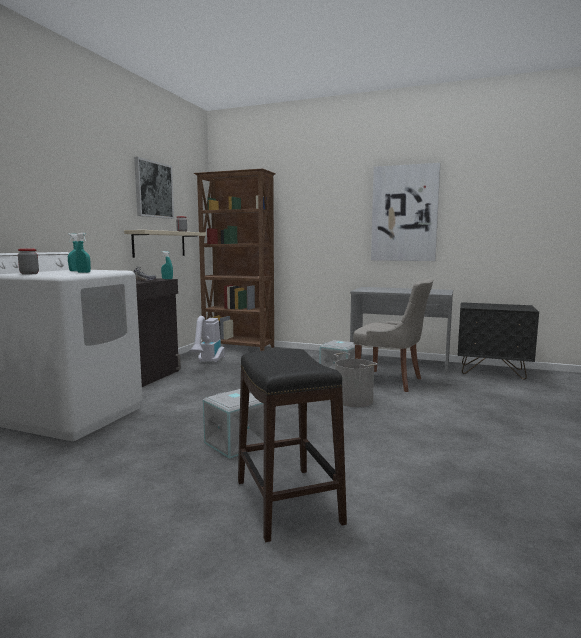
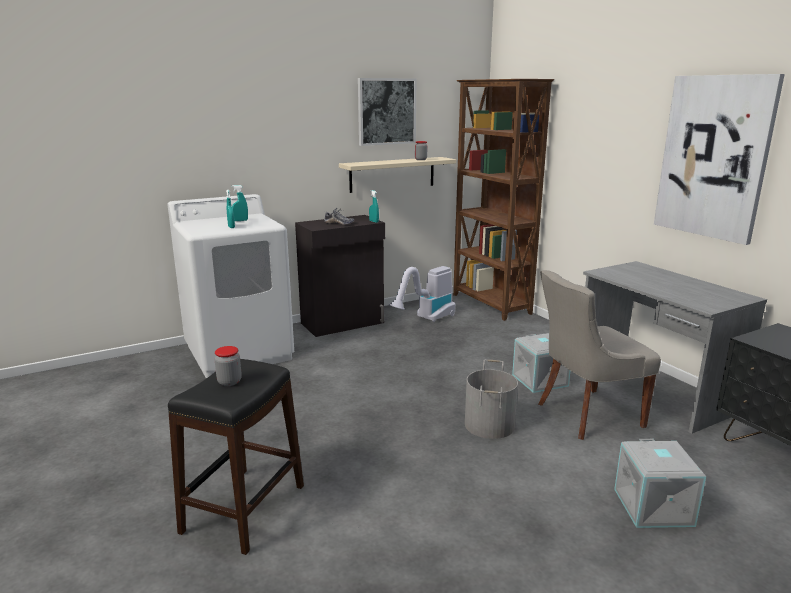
camera: 40 degrees right, 10 degrees up
jar [18,249,39,275] -> jar moved to [215,346,242,386]
grey storage box [203,389,264,459] -> grey storage box moved to [614,439,706,528]
grey chair [353,279,433,392] -> grey chair turned 90 degrees clockwise [538,270,661,440]

